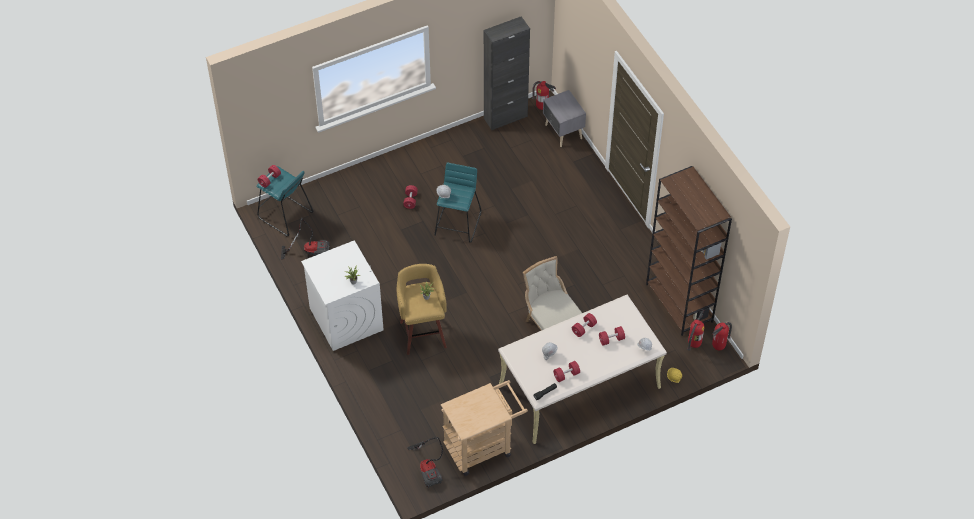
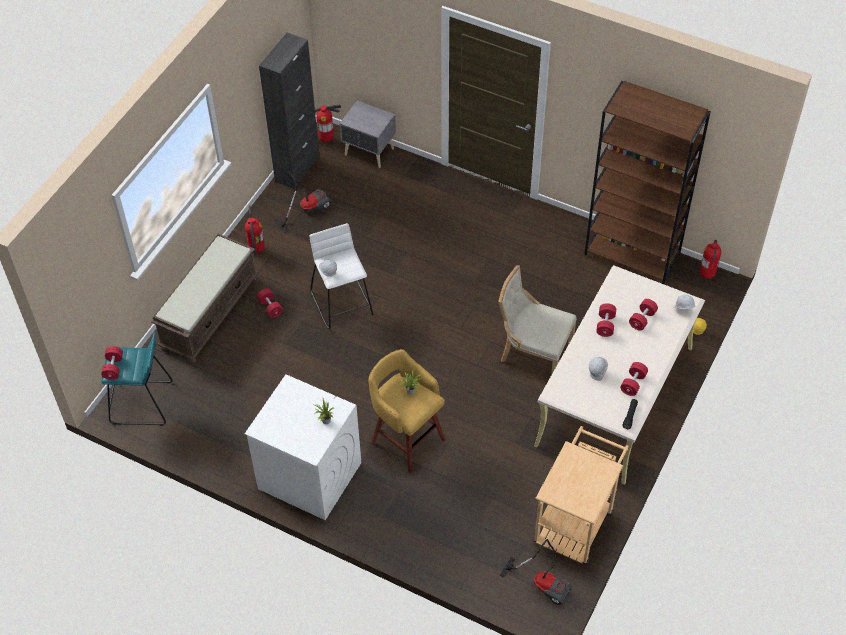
camera: 35 degrees left, 0 degrees up
vacuum cleaner [281,217,329,260] -> vacuum cleaner moved to [274,173,331,233]
turquoise stool [434,162,481,243] -> white stool [310,223,373,329]
fire extinguisher [687,310,705,351] -> fire extinguisher moved to [245,205,265,258]
none -> brown bench [151,234,259,363]

